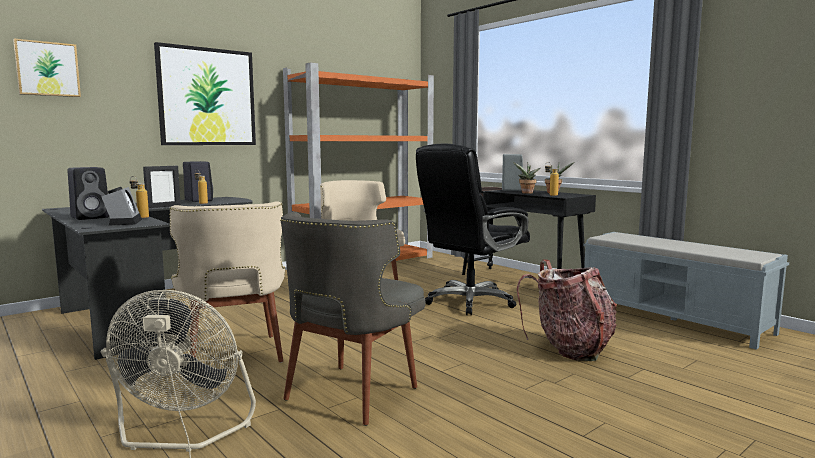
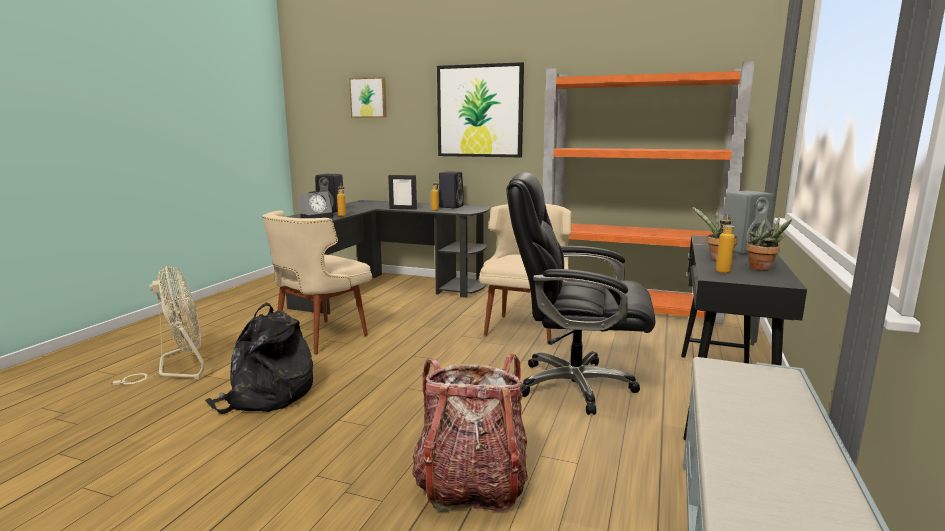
camera: 60 degrees right, 5 degrees up
grey chair [280,212,426,426] -> black backpack [205,302,313,414]

